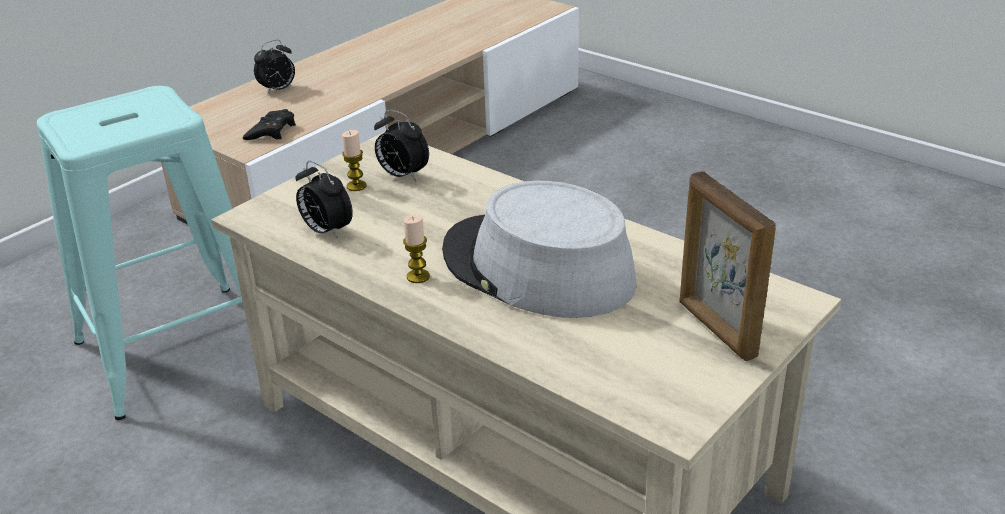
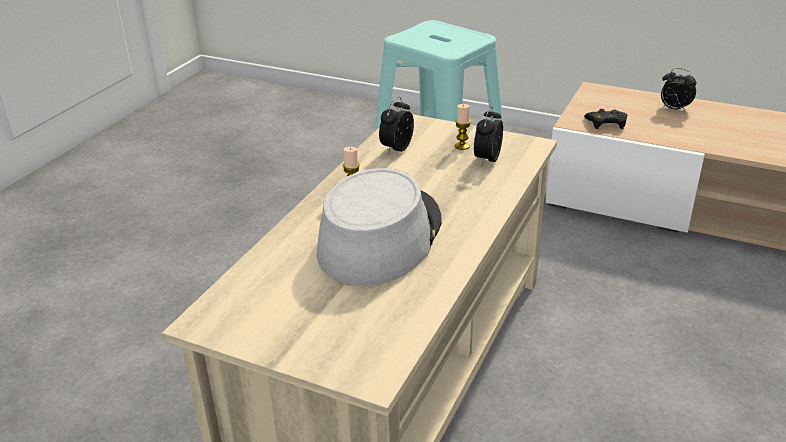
camera: 75 degrees right, 0 degrees up
picture frame [679,171,776,361] -> none

